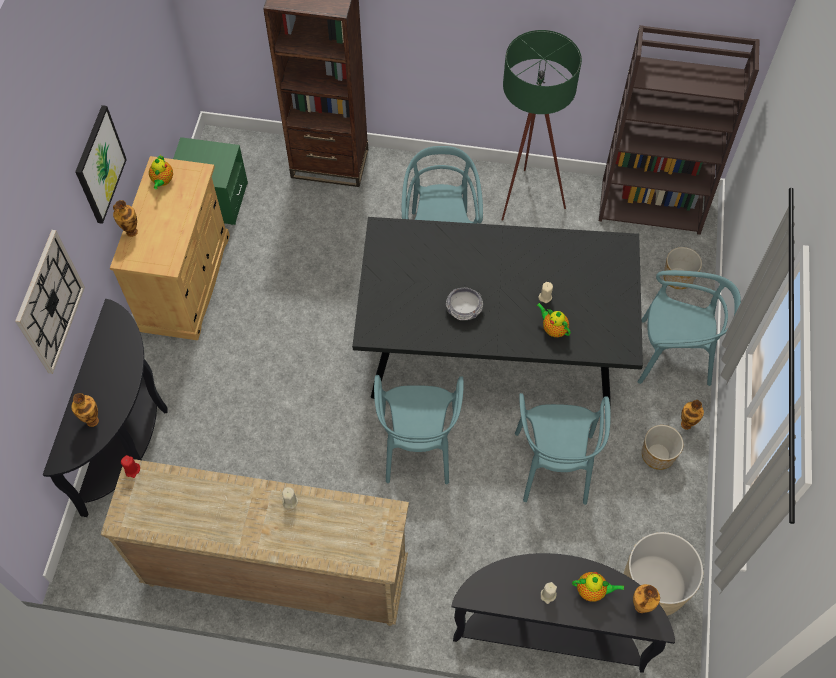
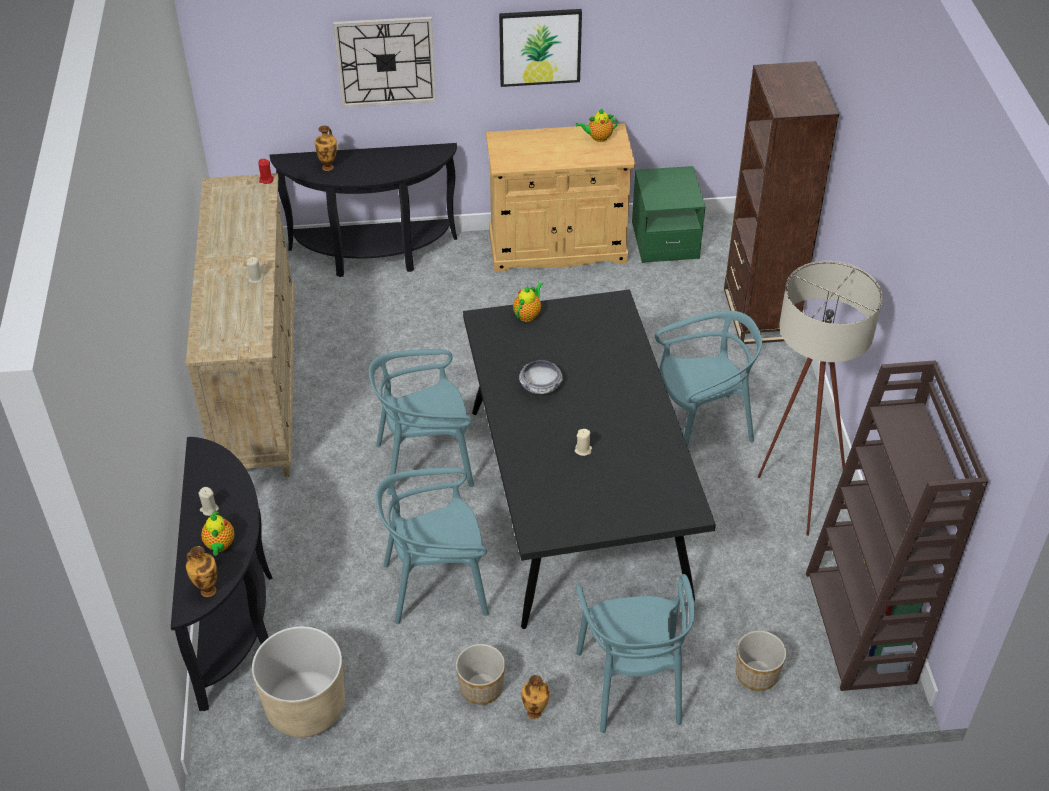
camera: 75 degrees right, 15 degrees down
vase [113,200,138,237] -> none
green floor lamp [502,30,582,221] -> beige floor lamp [758,261,883,536]
teapot [537,303,571,337] -> teapot moved to [513,282,543,322]

